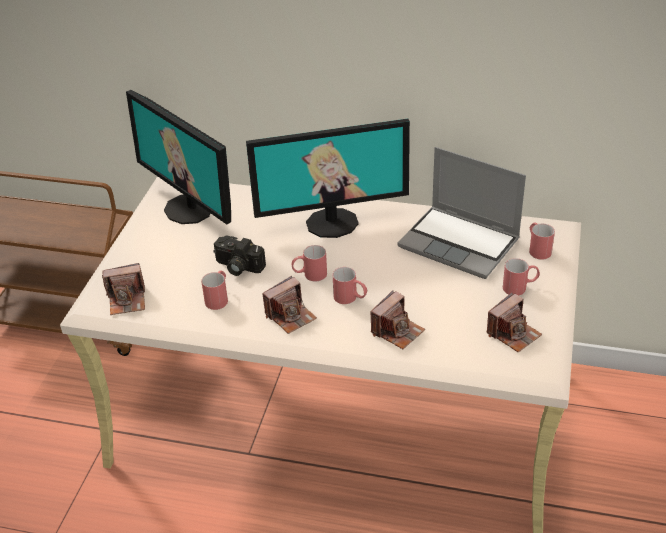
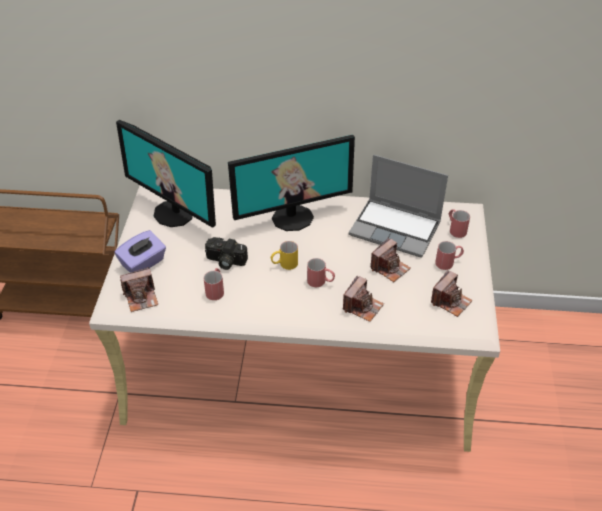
camera: 10 degrees left, 5 degrees up
camera [262,276,317,334] -> camera moved to [370,238,411,282]
red mug [292,245,327,282] -> yellow mug [271,241,298,270]
none -> purple tissue box [114,230,166,273]

